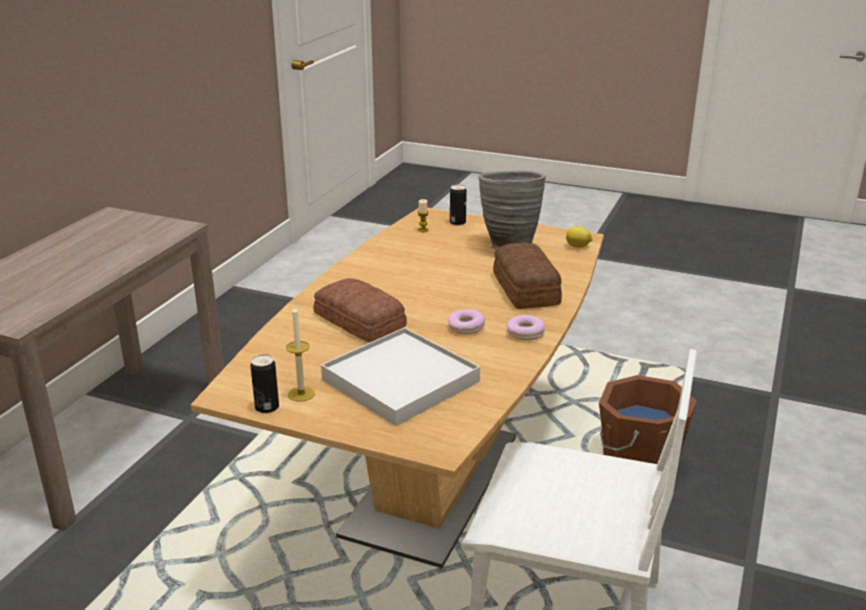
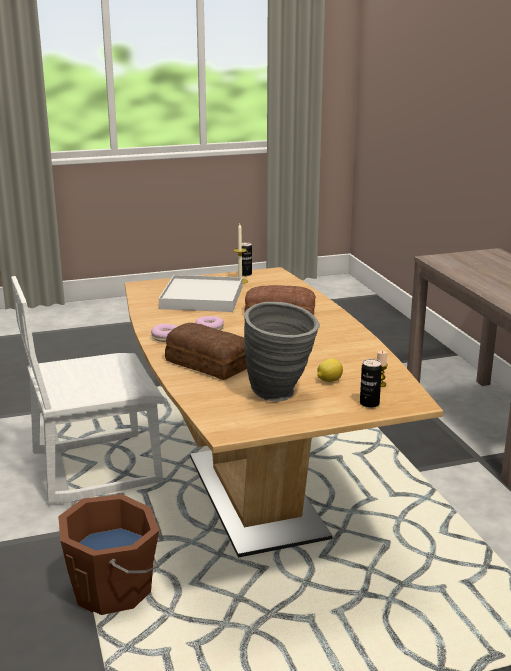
camera: 140 degrees right, 5 degrees down
lemon [566,226,593,248] -> lemon moved to [317,359,343,382]

